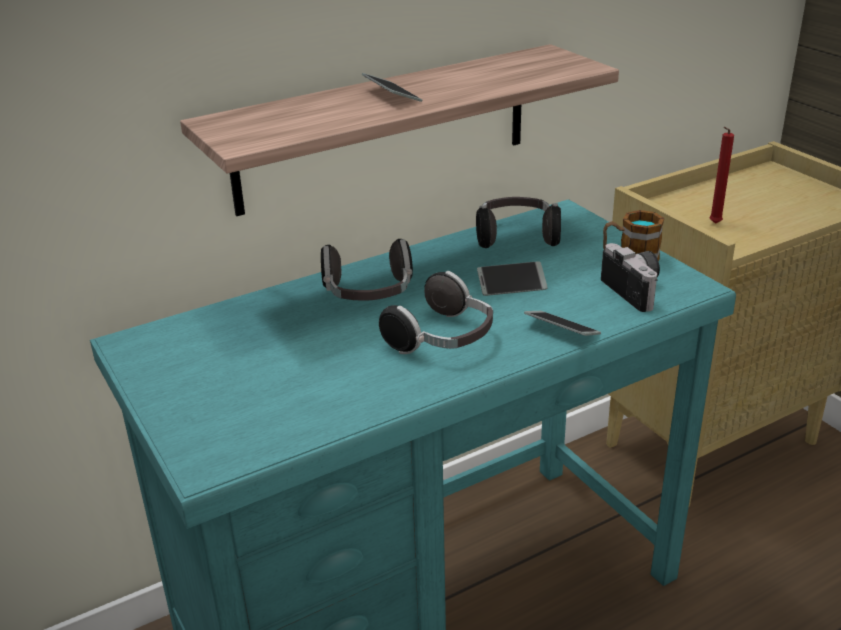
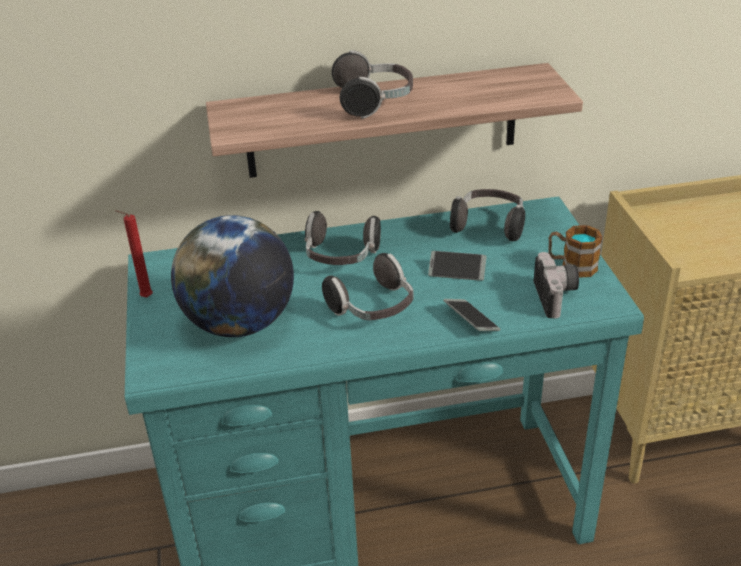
camera: 20 degrees right, 5 degrees up
phone [362,73,422,102] -> headphones [332,50,413,119]
red candle [709,127,734,224] -> red candle moved to [115,210,153,297]
none -> globe [171,215,294,337]

